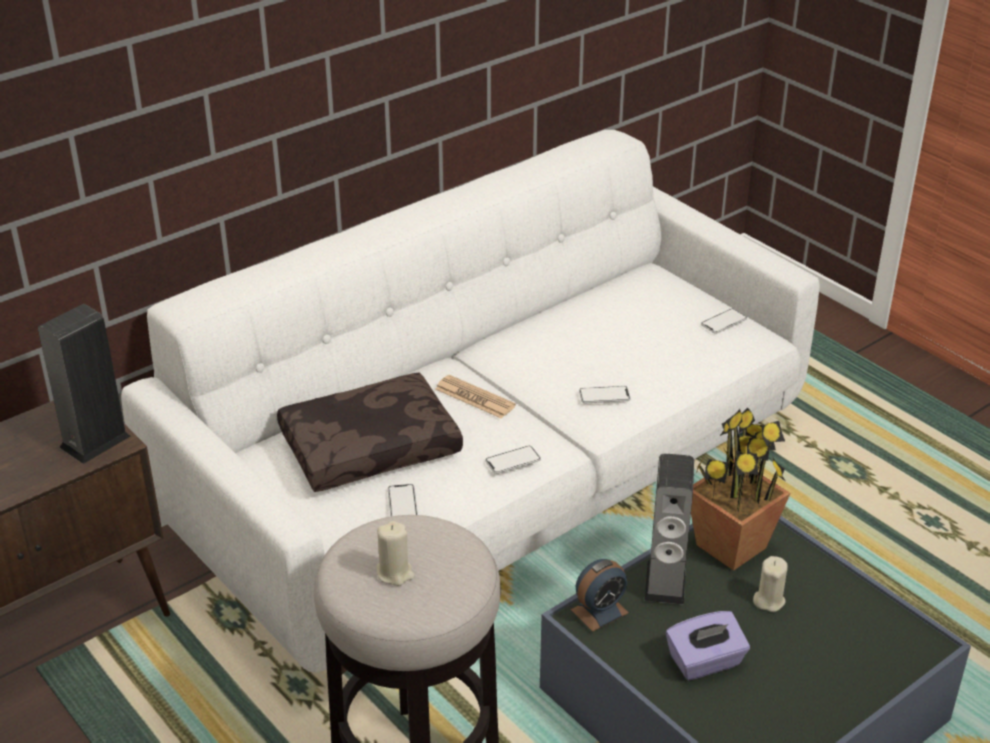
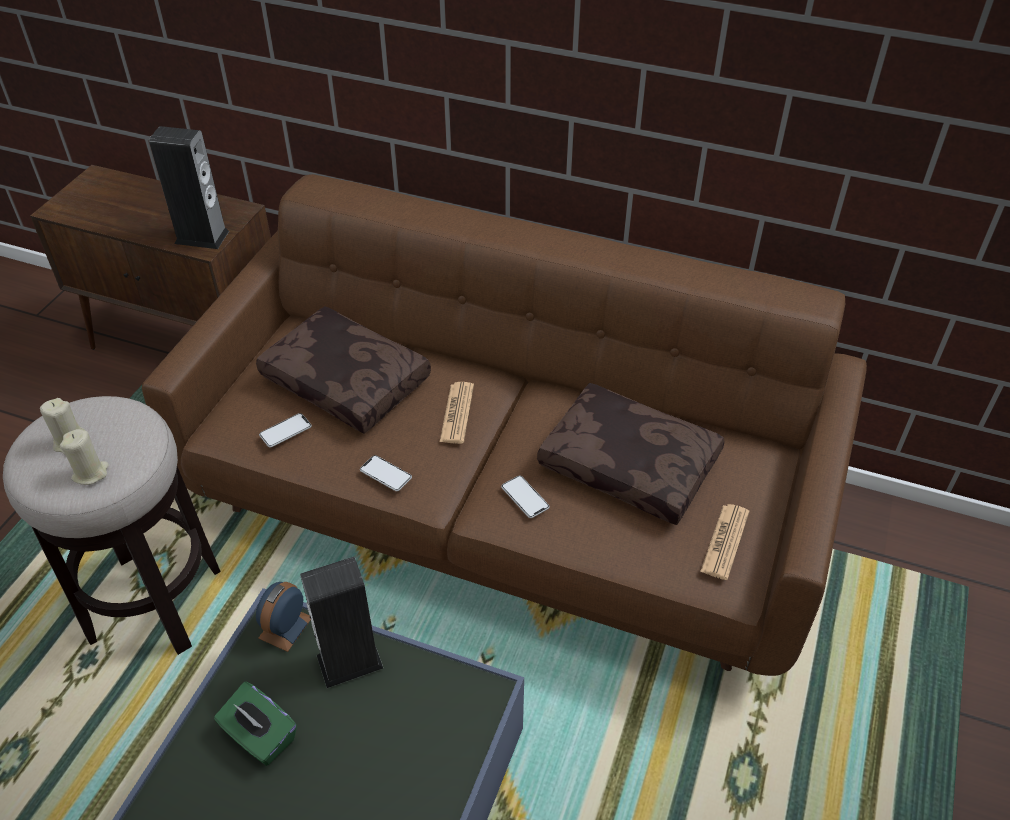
camera: 60 degrees right, 10 degrees up
white sofa [121,130,819,674] -> brown sofa [142,174,867,676]
alarm clock [571,559,629,632] -> alarm clock turned 90 degrees clockwise [256,582,311,652]
purple tissue box [666,611,750,680] -> green tissue box [214,681,297,766]
potted plant [691,408,791,571] -> none
phone [701,309,747,334] -> newspaper [700,504,749,580]
beige candle [753,556,788,612] -> beige candle moved to [60,429,109,485]
none -> brown pillow [537,383,725,525]

